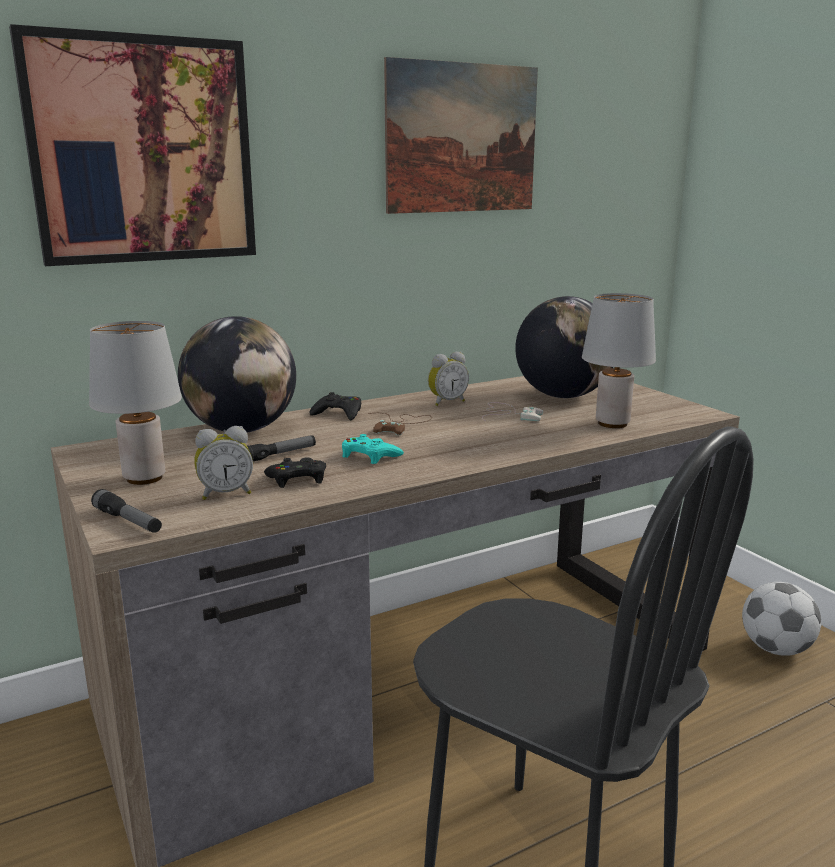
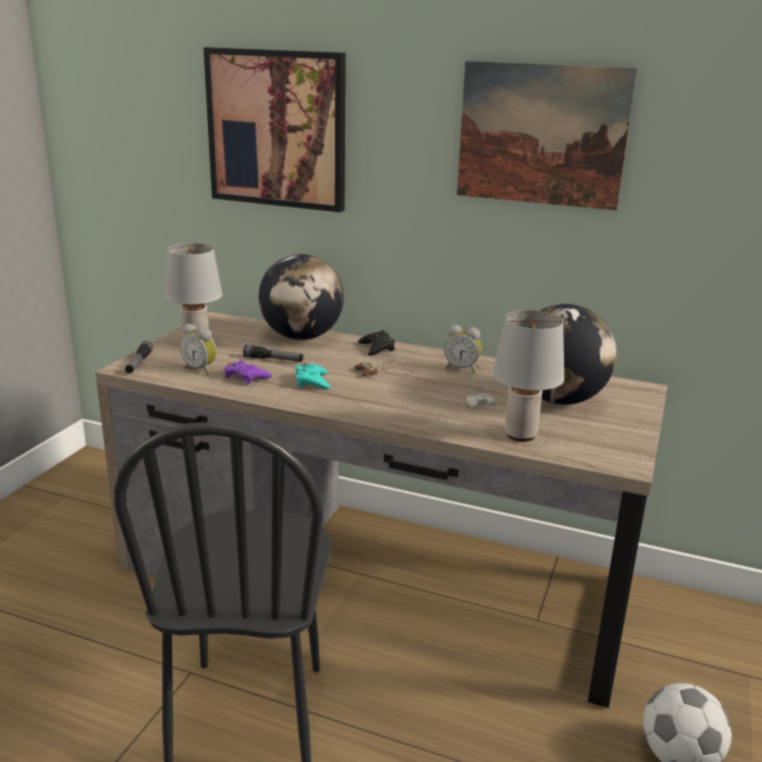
camera: 50 degrees right, 5 degrees up
black game controller [264,457,326,488] -> purple game controller [224,360,272,384]

